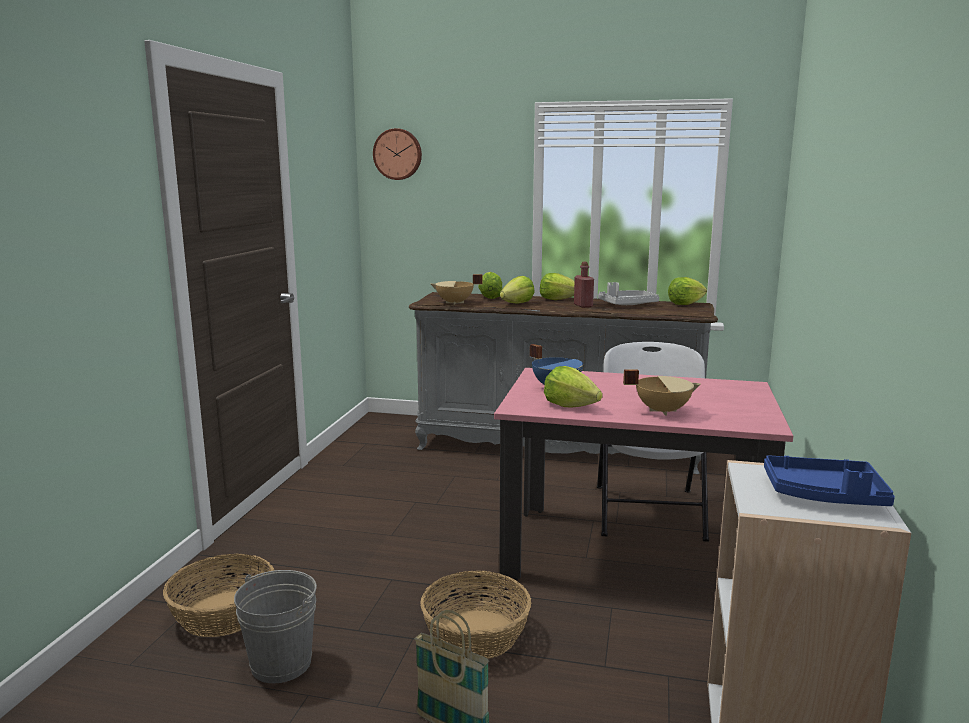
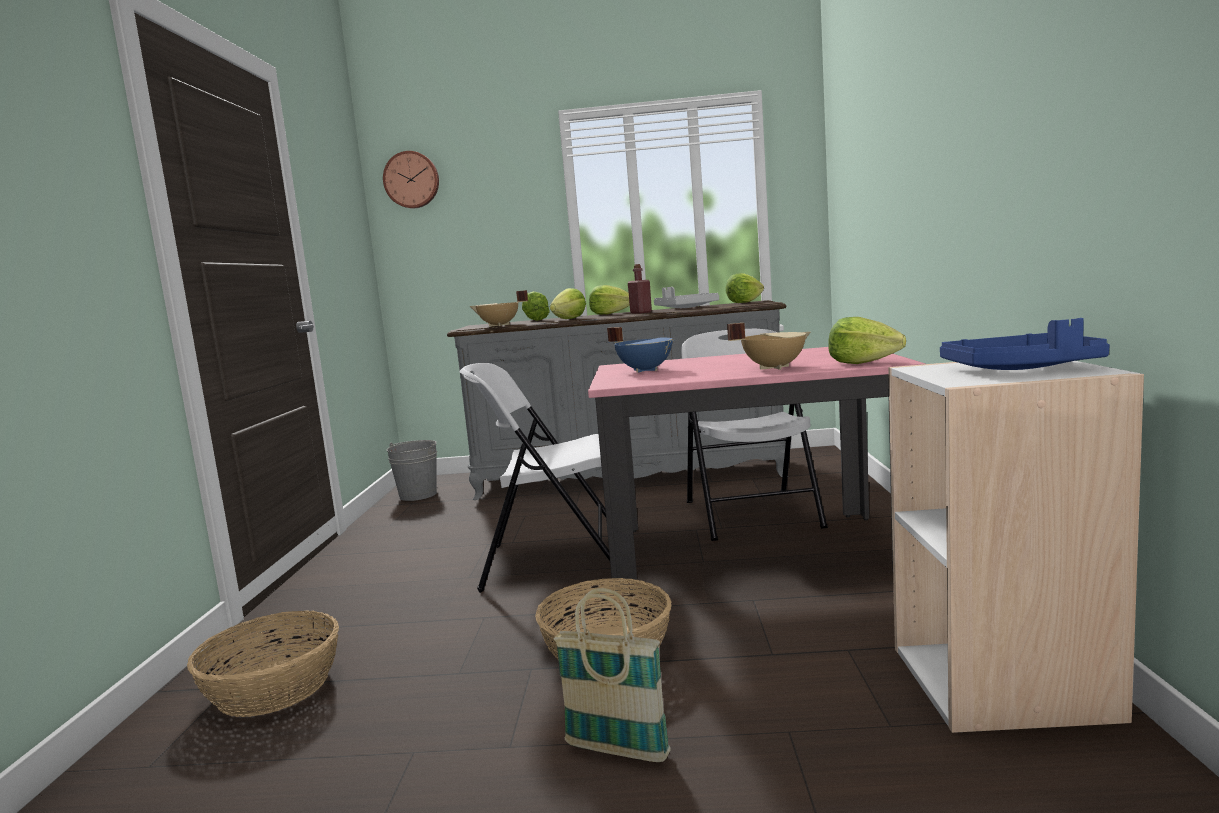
camera: 10 degrees left, 5 degrees down
grey bucket [234,570,317,683] -> grey bucket moved to [387,440,437,501]
lettuce [544,366,603,407] -> lettuce moved to [828,317,906,364]
none -> white chair [459,363,610,593]

